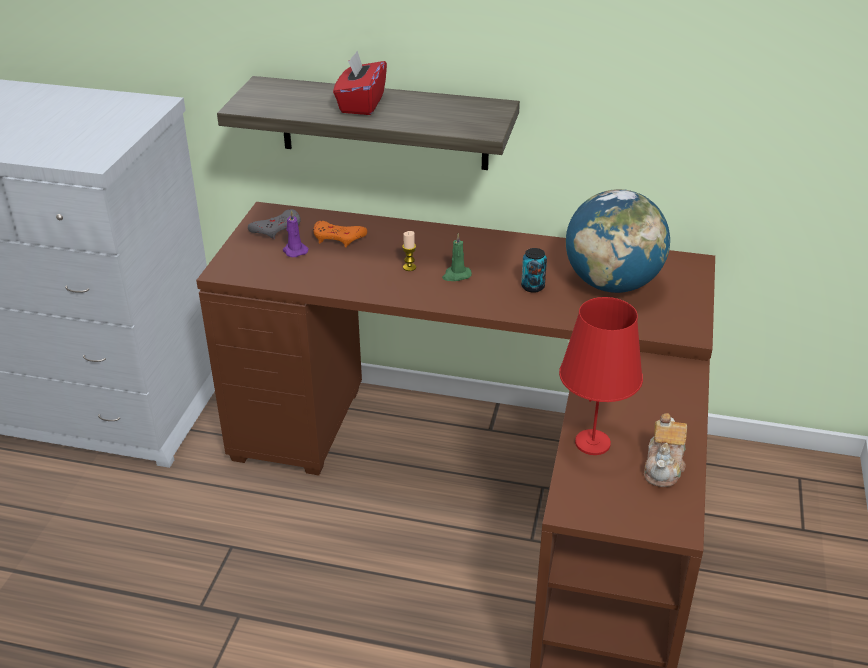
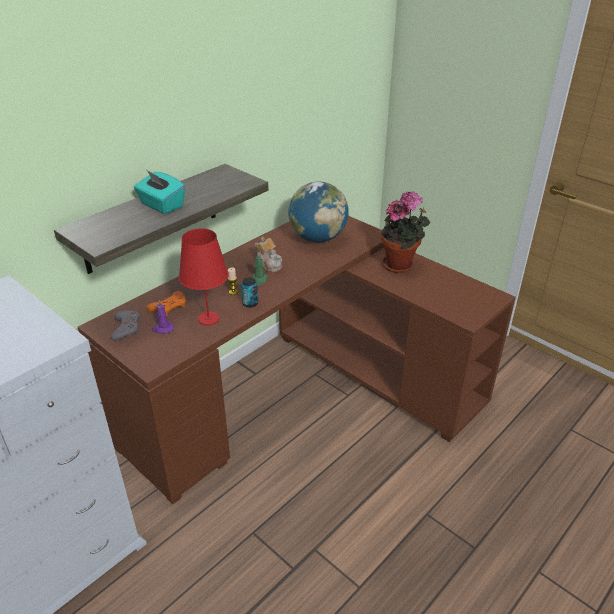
camera: 60 degrees left, 0 degrees up
red tissue box [333,51,387,115] -> turquoise tissue box [134,170,185,214]
can [521,248,547,293] -> can moved to [241,277,258,308]
red table lamp [559,297,643,455] -> red table lamp moved to [179,228,229,326]
teapot [644,413,687,487] -> teapot moved to [254,236,282,272]
none -> potted plant [381,191,430,273]

